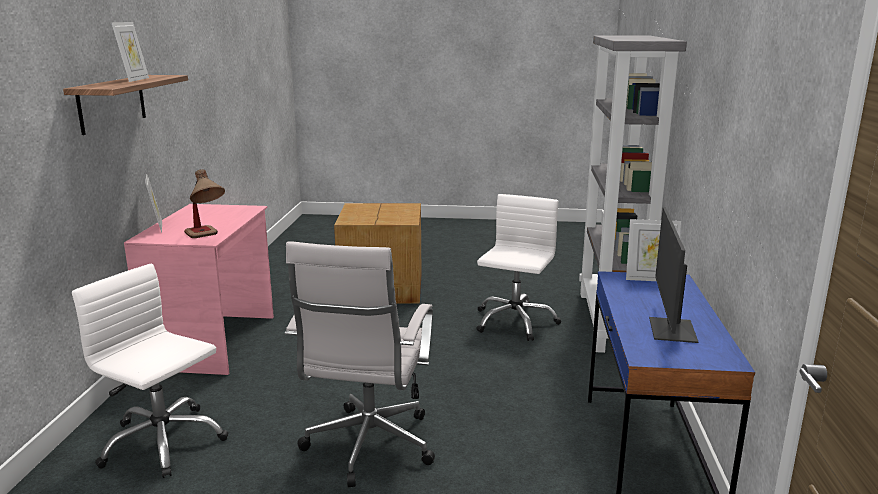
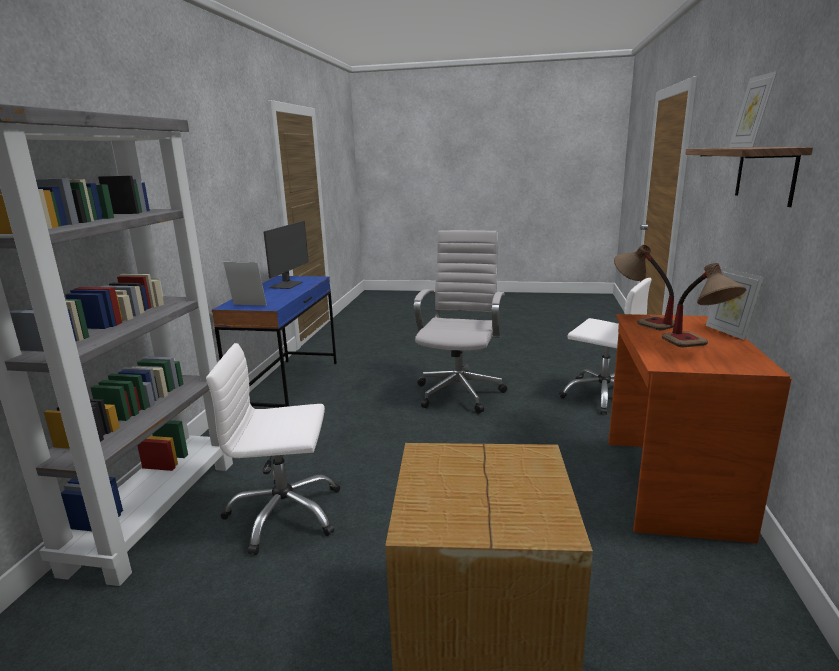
camera: 175 degrees left, 0 degrees up
pink desk [124,204,274,375] -> brown desk [608,314,792,543]
white office chair [476,194,561,341] -> white office chair turned 60 degrees clockwise [206,343,341,555]
none -> table lamp [662,263,746,347]

